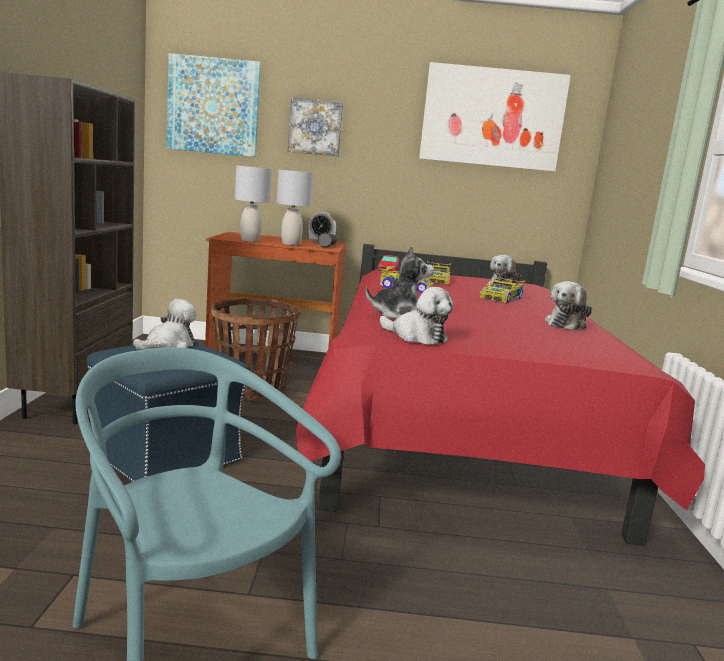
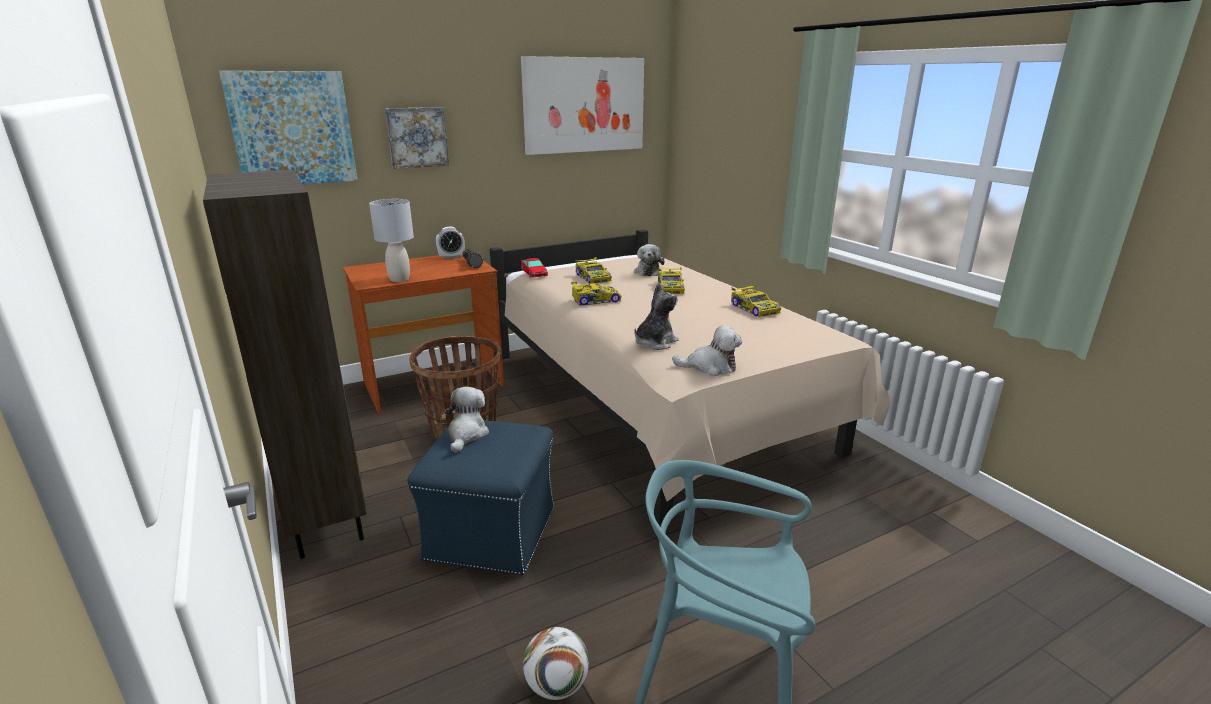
camera: 30 degrees left, 10 degrees up
grey table lamp [276,170,313,245] -> none
red bed [296,244,705,546] -> beige bed [490,229,891,524]
plush toy [545,281,592,330] -> toy car [731,284,781,317]
none -> football [523,627,589,700]

